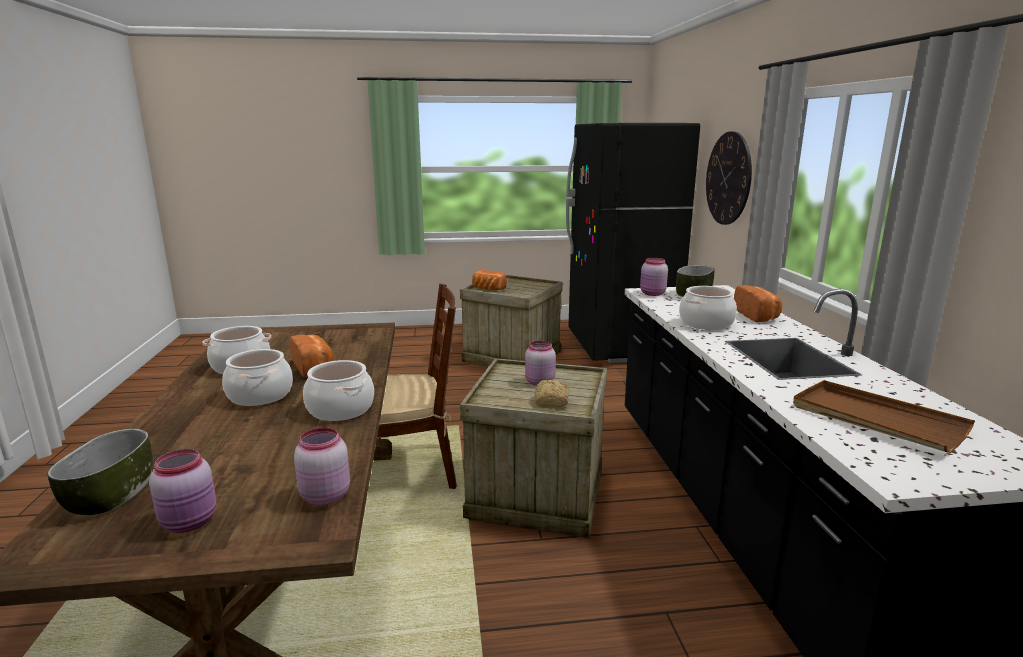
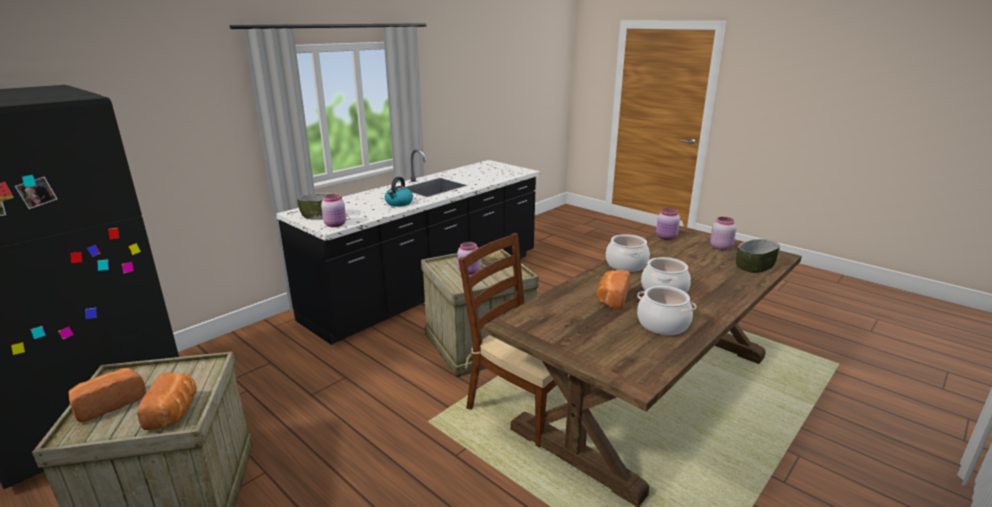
camera: 130 degrees left, 5 degrees up
cooking pot [679,286,737,330] -> kettle [385,177,413,207]
wall clock [706,131,752,225] -> none
bread [734,285,782,322] -> bread moved to [68,368,146,422]
brown tray [793,380,975,453] -> none

